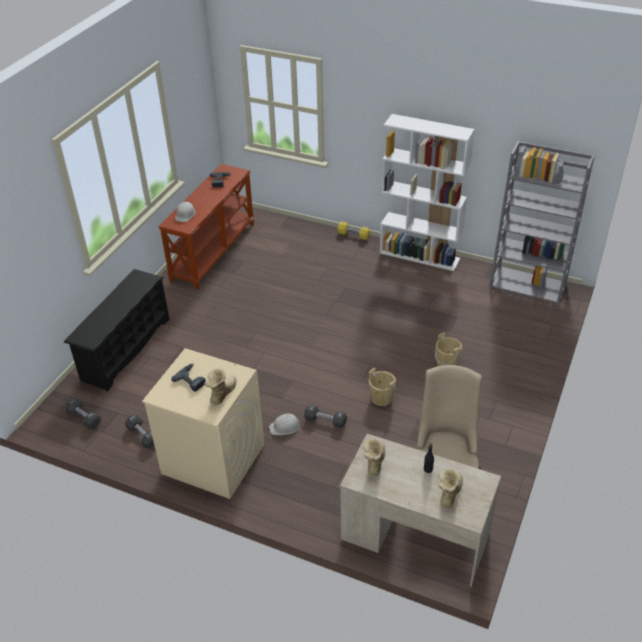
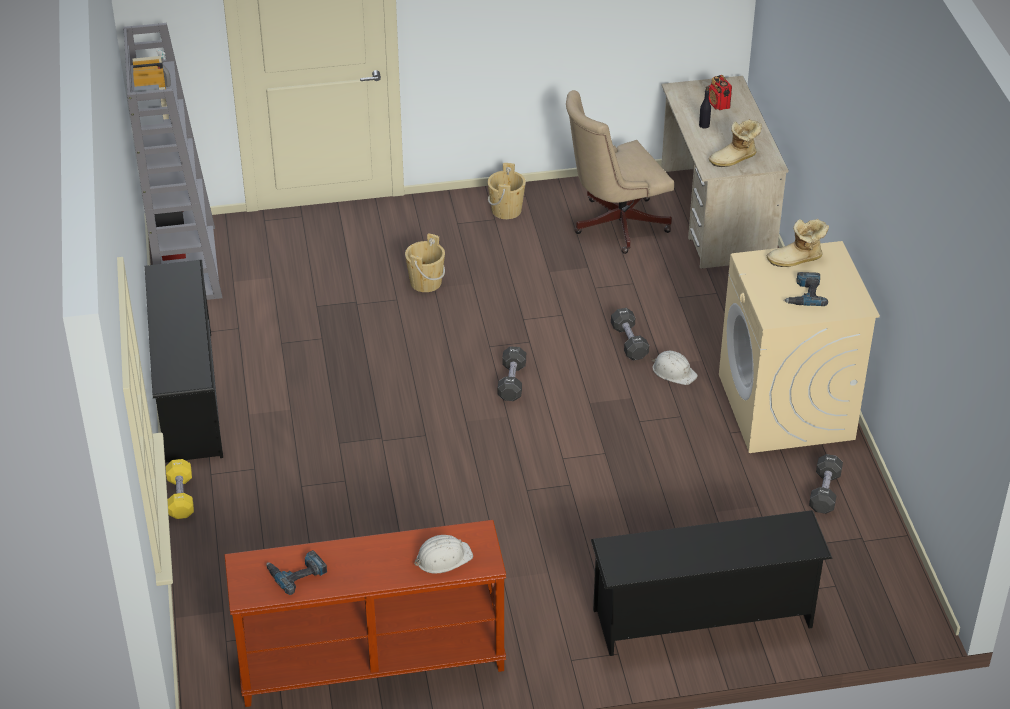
camera: 125 degrees left, 0 degrees up
black dumbbell [65,398,101,429] -> black dumbbell moved to [498,346,526,401]
beige bucket [369,368,396,406] -> beige bucket moved to [487,163,526,219]
white bookcase [380,114,475,271] -> black shoe rack [145,260,223,462]
boot [438,469,463,507] -> radio [709,75,732,110]

